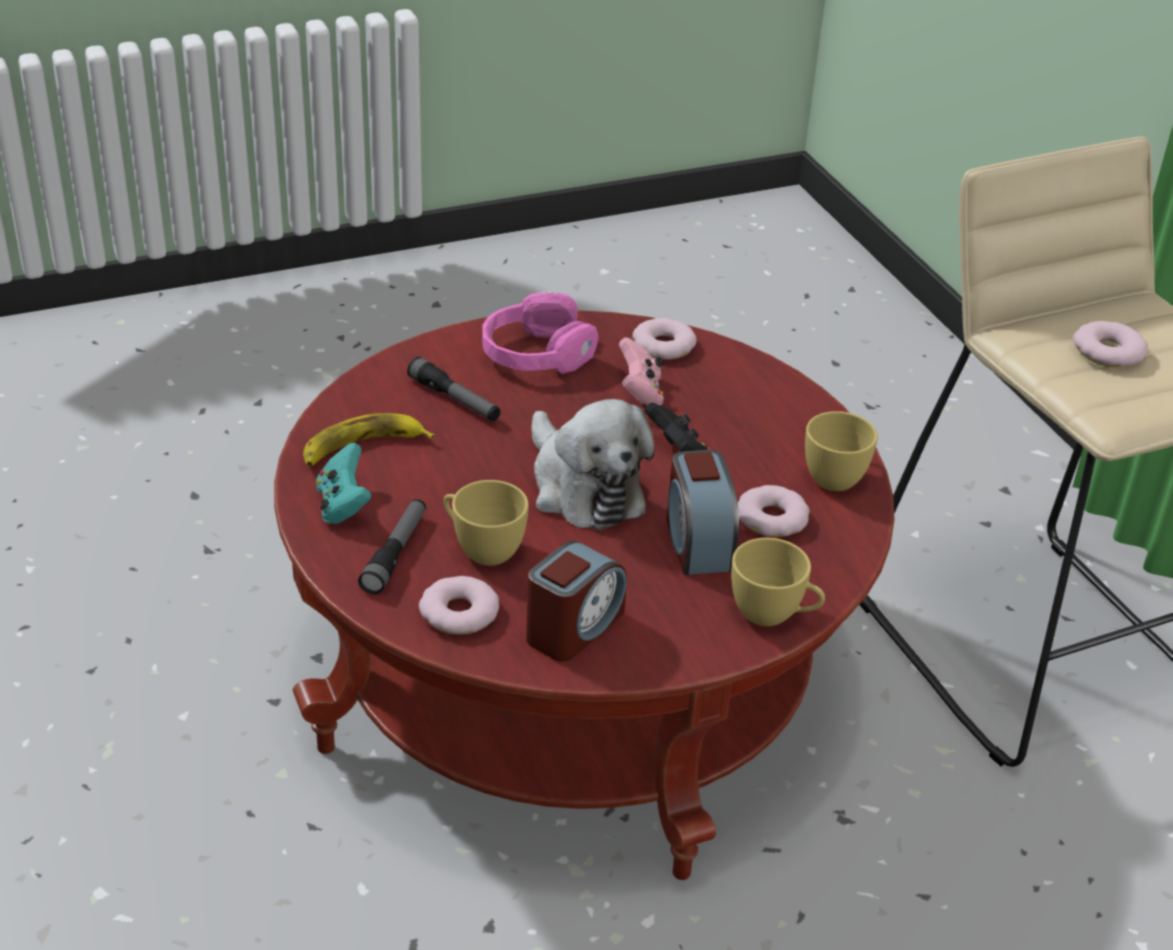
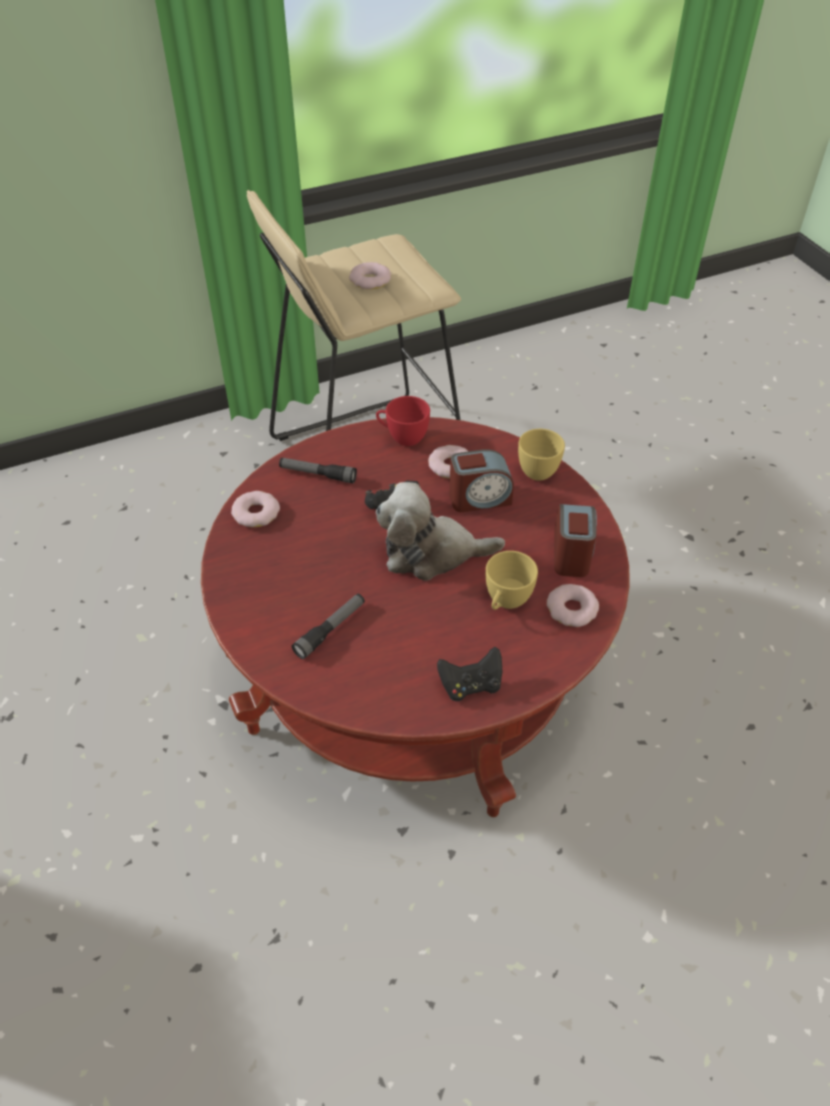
camera: 90 degrees left, 10 degrees up
banana [303,413,435,466] -> none
turquoise game controller [316,443,372,524] -> black game controller [437,647,502,701]
flashlight [358,499,426,595] -> flashlight moved to [279,458,357,484]
pink headphones [482,292,598,374] -> none
alarm clock [526,541,627,662] -> alarm clock turned 60 degrees clockwise [554,504,597,577]
plush toy [532,399,654,530] -> plush toy turned 150 degrees counterclockwise [376,482,505,581]
pink game controller [619,337,664,406] -> none
yellow cup [805,411,878,491] -> red cup [376,396,430,446]

